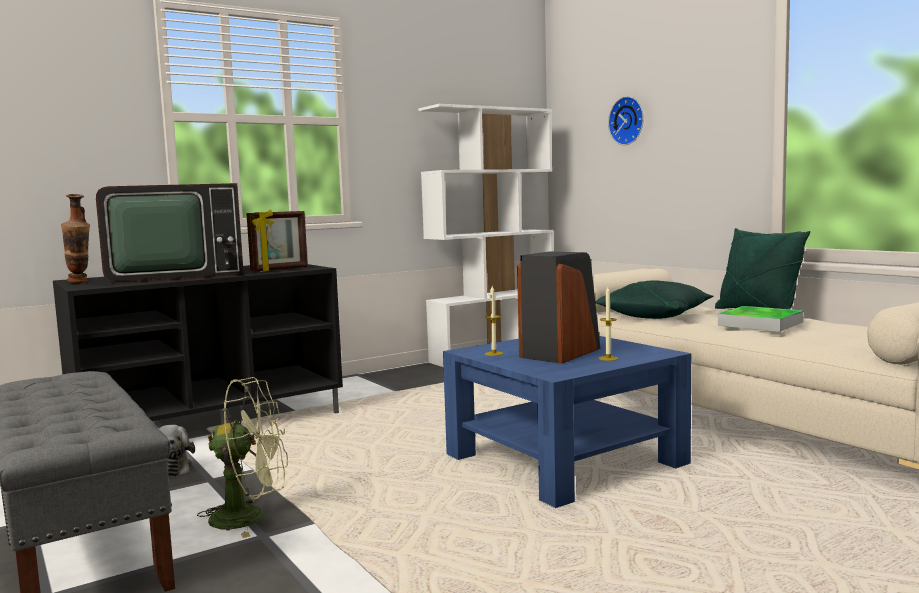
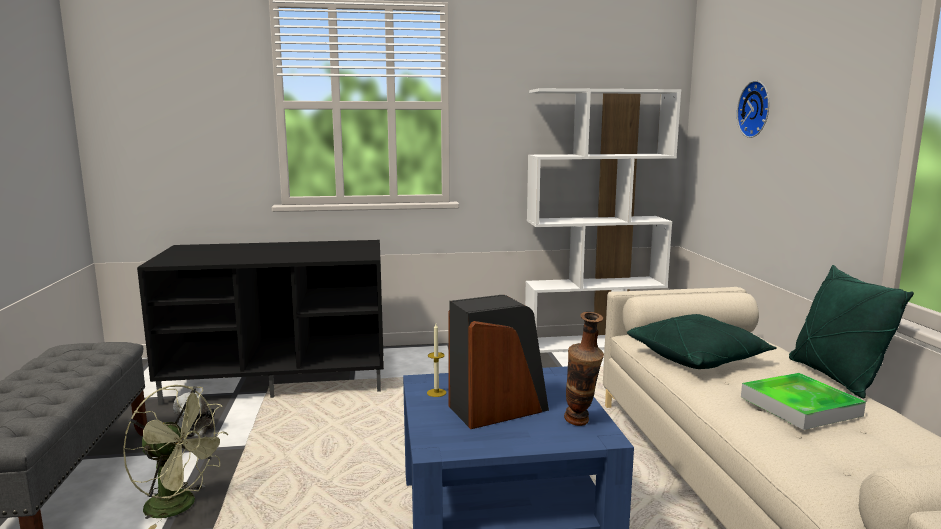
camera: 25 degrees right, 5 degrees up
vase [61,194,90,283] -> vase moved to [564,312,604,426]
television [96,183,244,283] -> none
picture frame [246,210,308,272] -> none
candle [598,287,618,361] -> none

